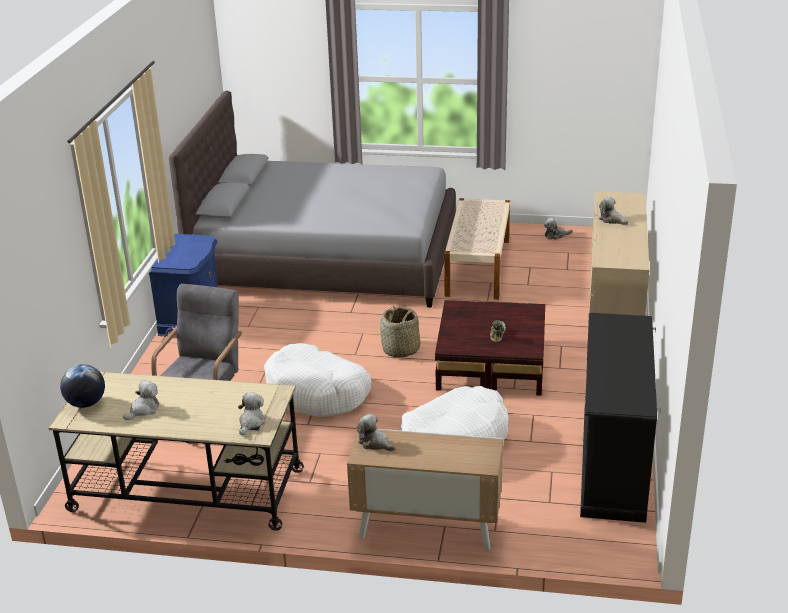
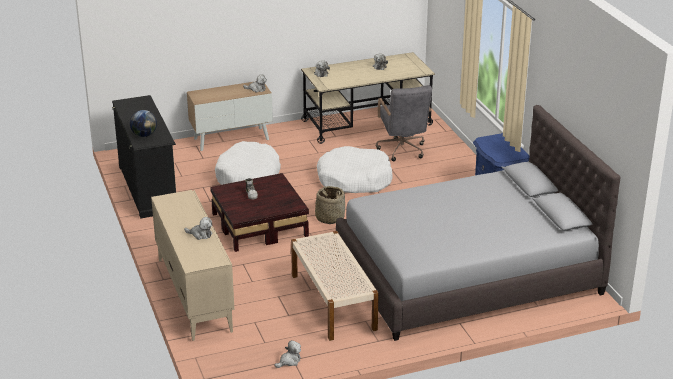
camera: 150 degrees right, 0 degrees up
globe [60,364,105,408] -> globe moved to [130,110,157,137]

